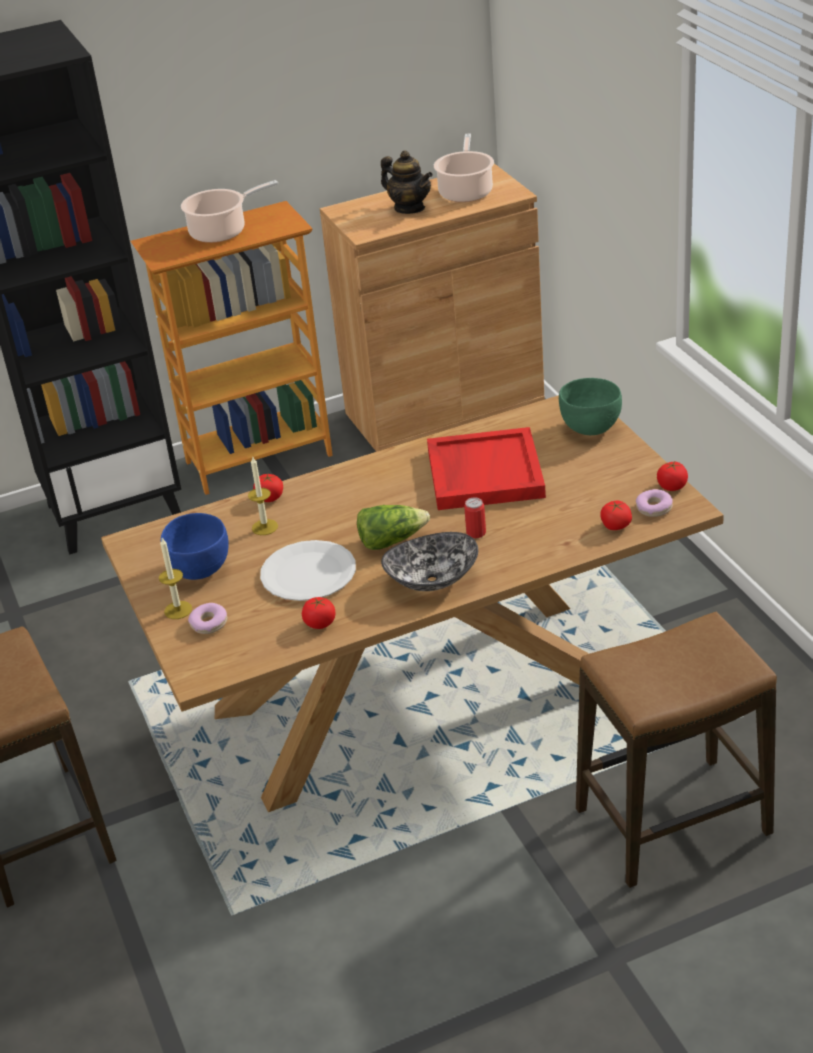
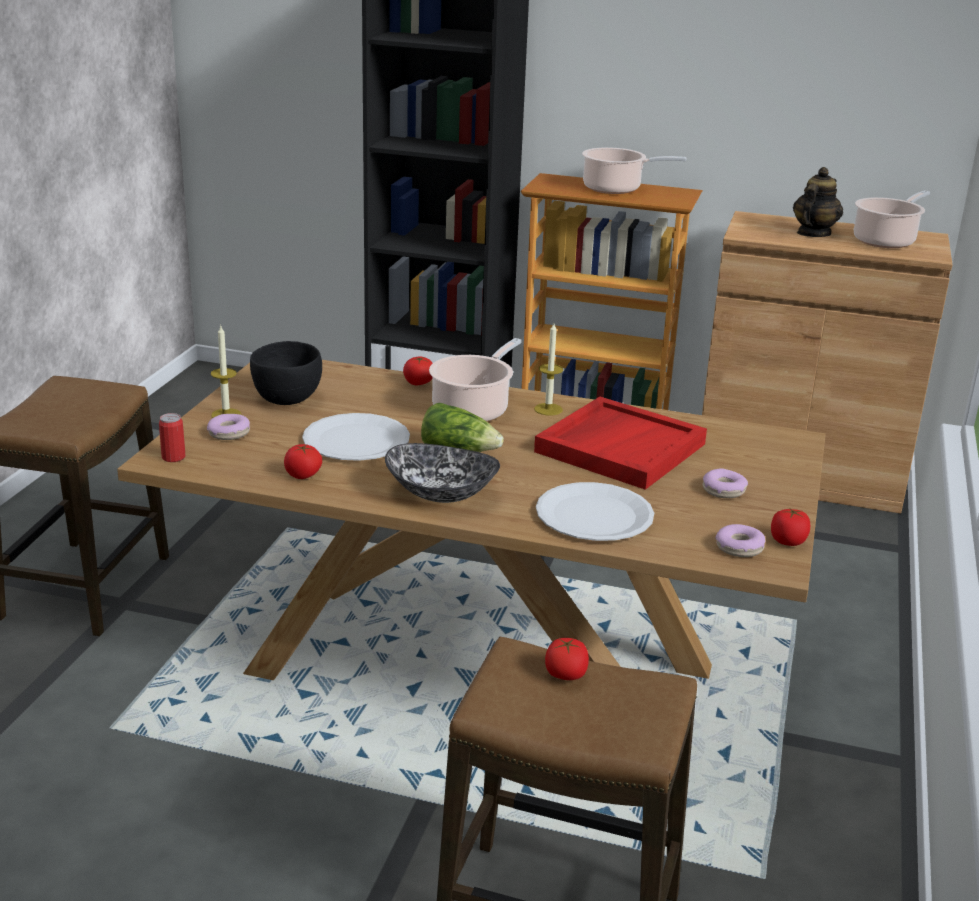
camera: 35 degrees right, 10 degrees down
blue bowl [161,513,229,580] -> black bowl [250,341,322,405]
candle [248,457,278,535] -> candle moved to [534,323,563,416]
teapot [381,150,433,214] -> teapot turned 135 degrees counterclockwise [793,167,843,237]
can [464,497,486,538] -> can moved to [159,413,185,462]
green bowl [559,378,622,435] -> none
tomato [600,501,632,530] -> tomato moved to [545,638,589,680]
none -> cooking pot [429,338,522,421]
none -> white plate [536,482,654,541]
none -> donut [703,468,748,498]

